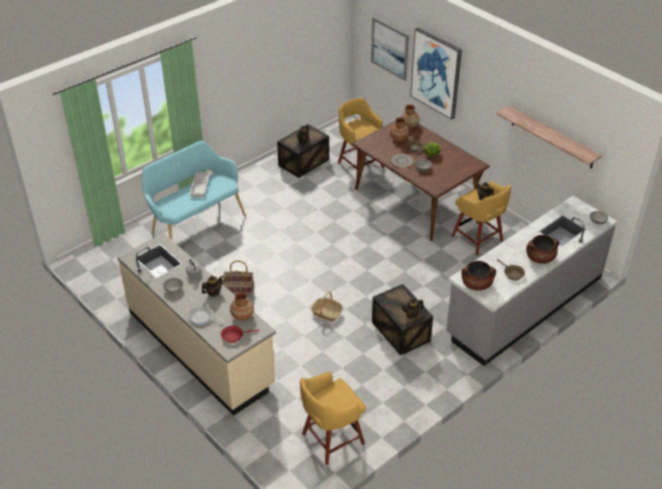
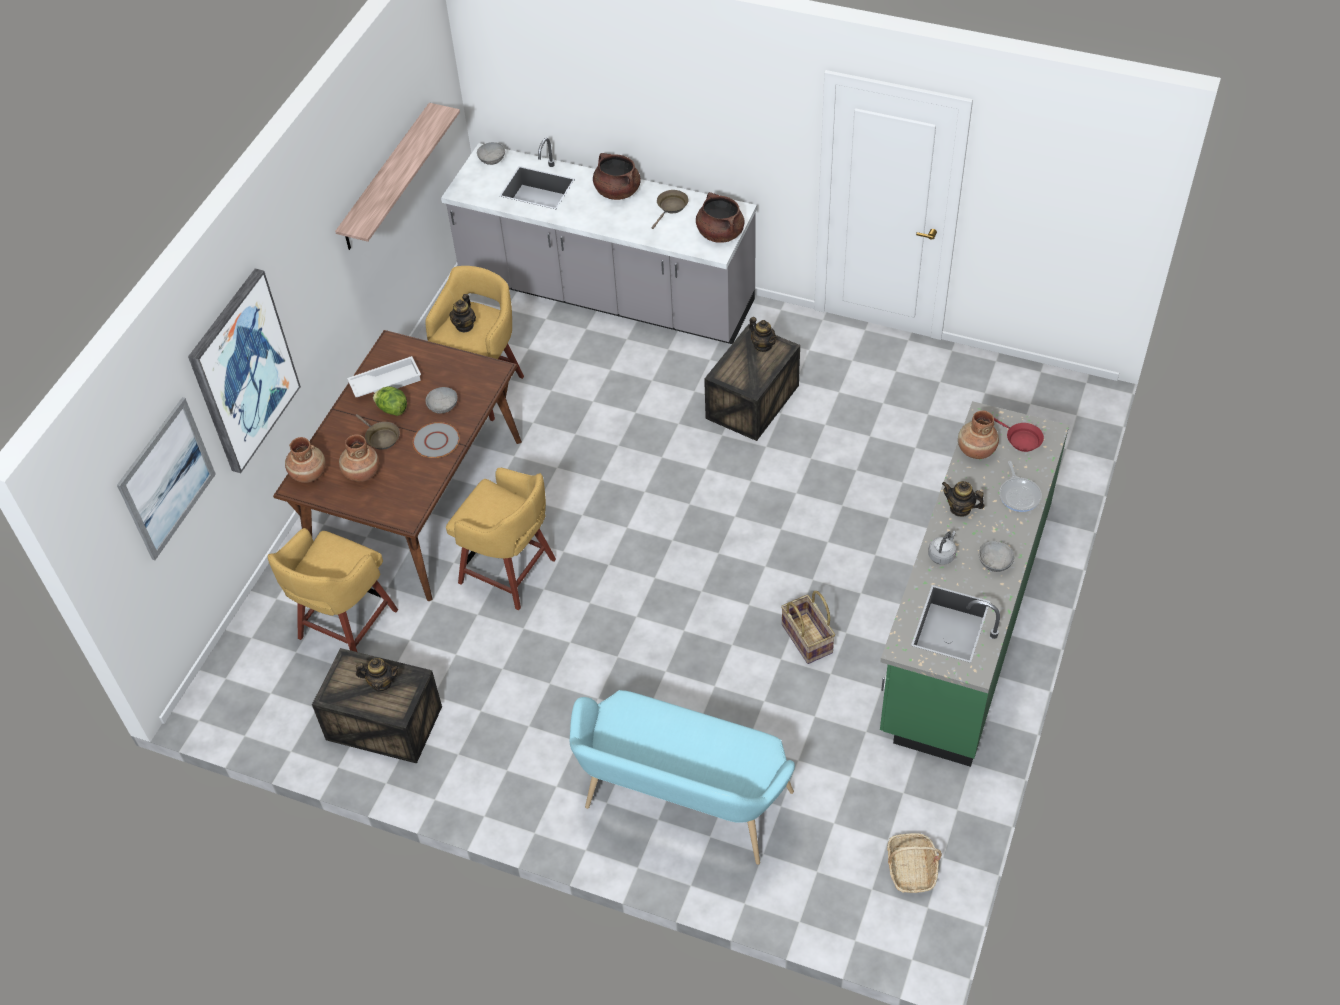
camera: 115 degrees left, 10 degrees up
beige counter [117,233,276,416] -> green counter [880,401,1069,767]
white tray [190,172,210,197] -> white tray moved to [347,356,421,397]
yellow stool [300,372,366,465] -> yellow stool moved to [446,468,556,610]
basket [311,292,343,322] -> basket moved to [887,833,942,893]

